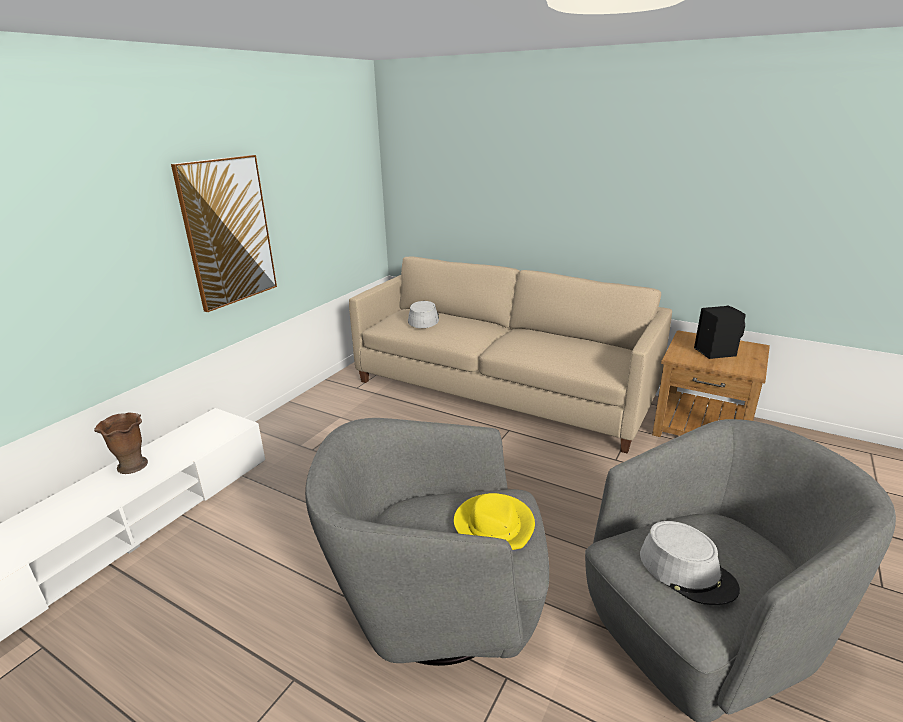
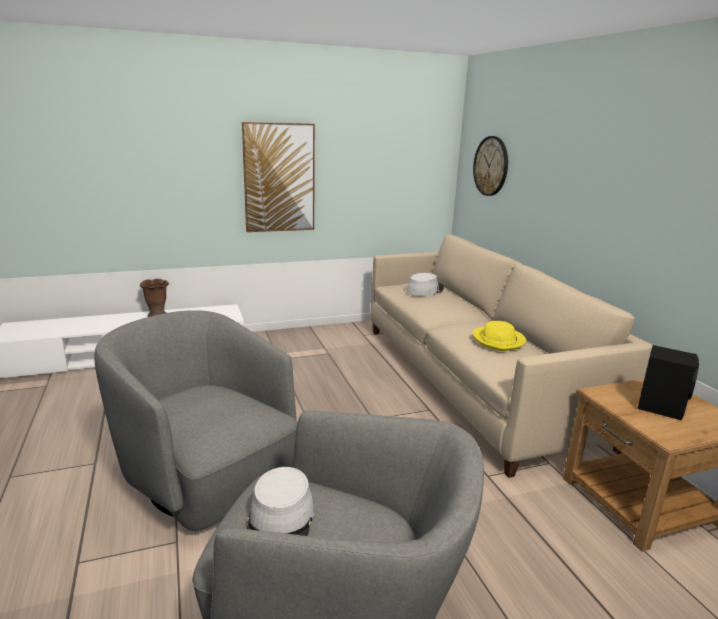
camera: 40 degrees right, 5 degrees down
yellow hat [454,493,535,550] -> yellow hat moved to [473,321,526,351]
none -> wall clock [473,136,508,196]

